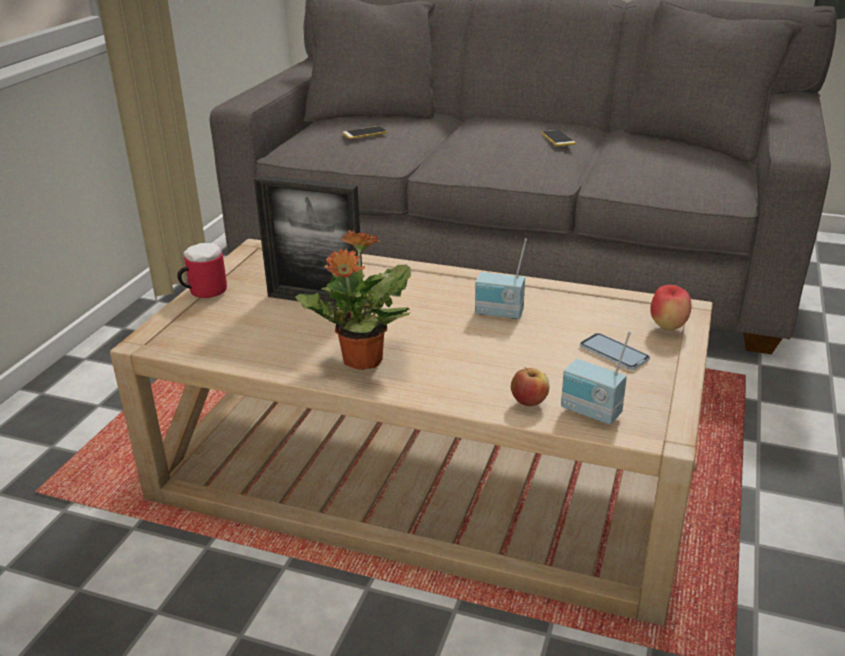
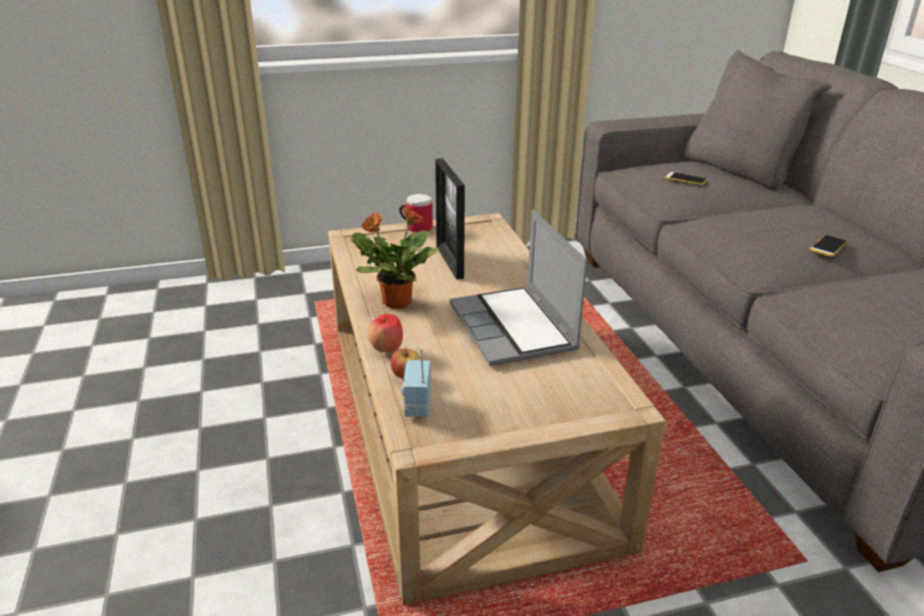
camera: 55 degrees right, 0 degrees up
radio [475,238,527,319] -> laptop [450,210,588,366]
phone [580,333,650,370] -> none
apple [650,285,691,330] -> apple moved to [368,314,403,353]

